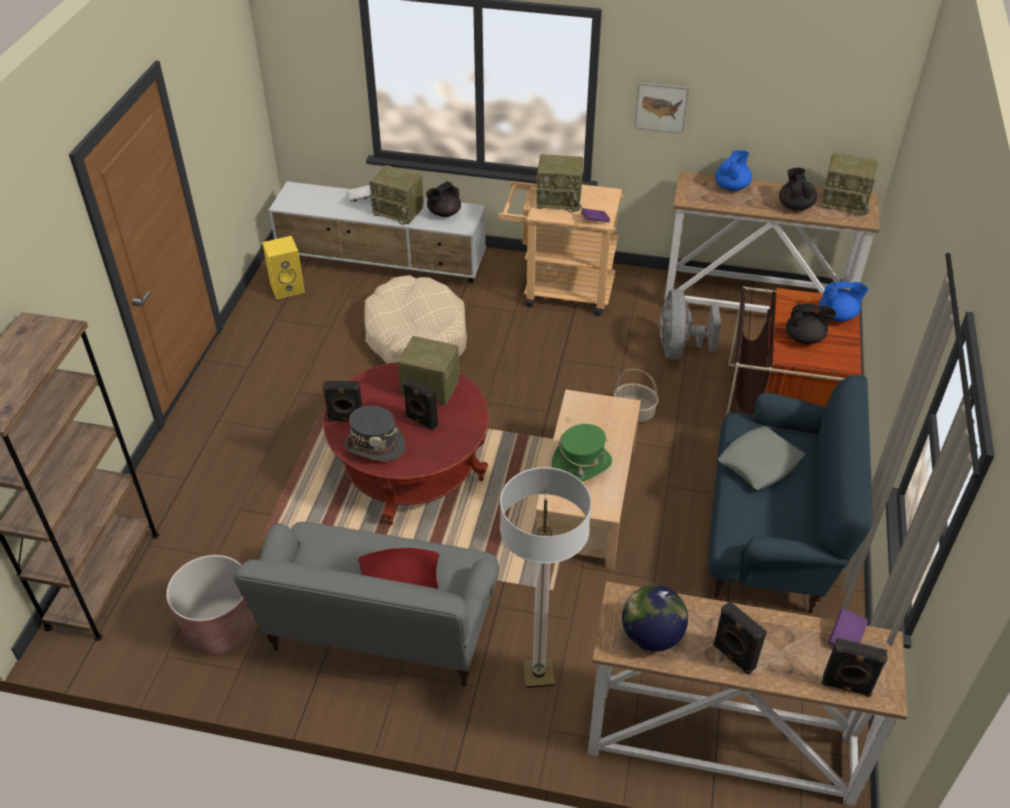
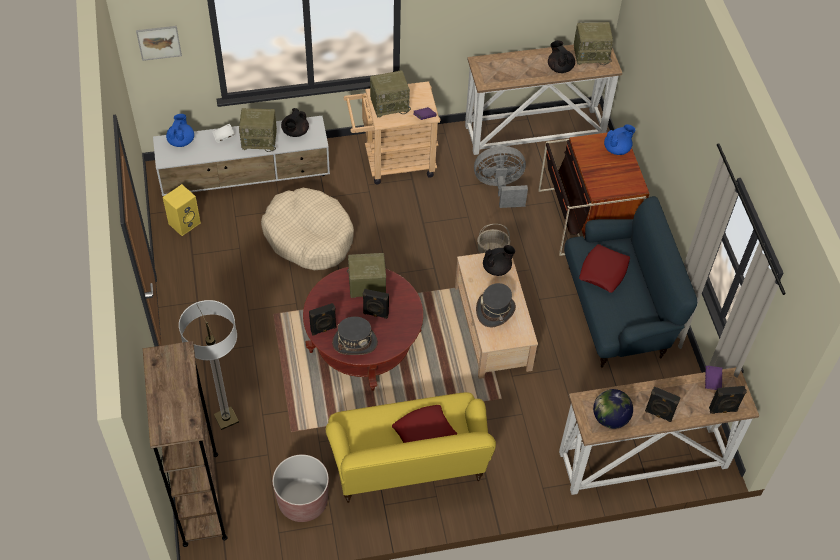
camera: 25 degrees left, 10 degrees up
grey sofa [233,522,499,686] -> yellow sofa [326,392,496,503]
floor lamp [500,467,592,688] -> floor lamp moved to [179,300,239,430]
green hat [552,424,612,481] -> grey hat [476,283,516,327]
picture [634,82,689,133] -> picture moved to [136,26,182,61]
grey fan [659,289,721,360] -> grey fan turned 105 degrees clockwise [474,146,528,208]
blue teapot [715,150,752,191] -> blue teapot moved to [166,114,194,147]
grey pillow [718,426,805,490] -> red pillow [579,244,630,293]
black teapot [786,303,836,344] -> black teapot moved to [483,245,515,276]

